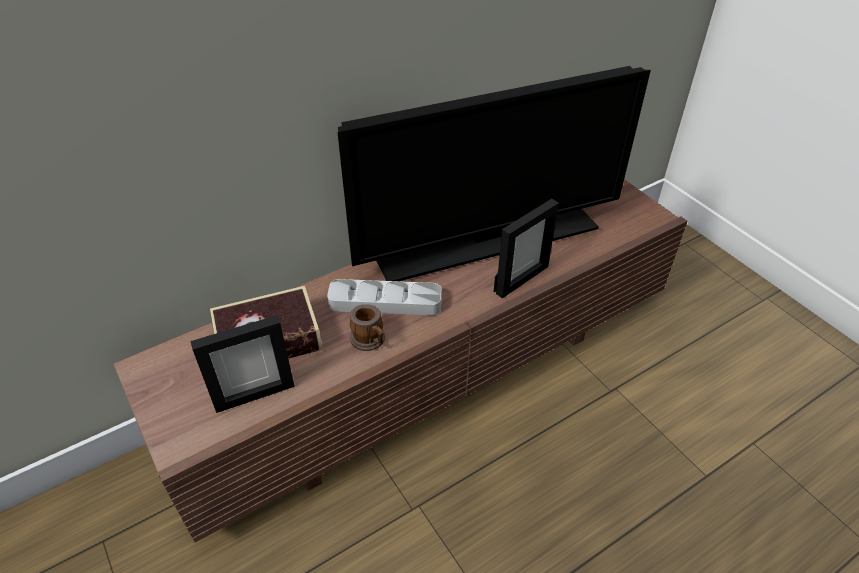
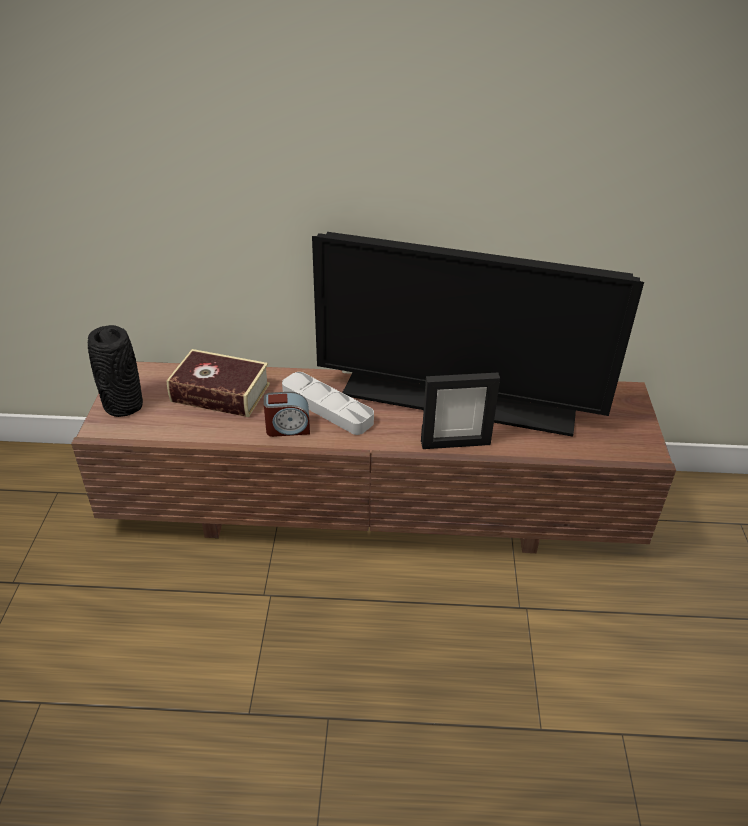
camera: 35 degrees right, 5 degrees down
picture frame [190,315,295,413] -> none
mug [350,304,385,351] -> alarm clock [264,392,310,437]
none -> black vase [88,325,143,417]

